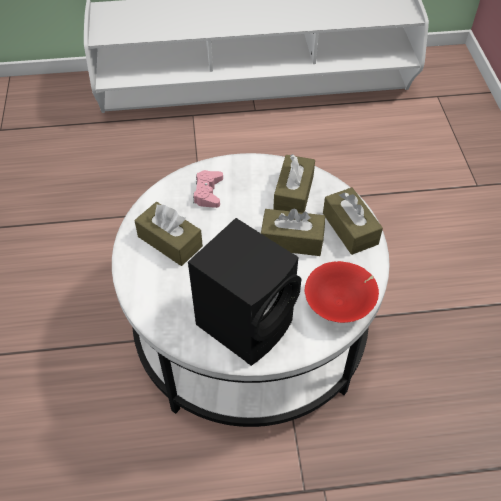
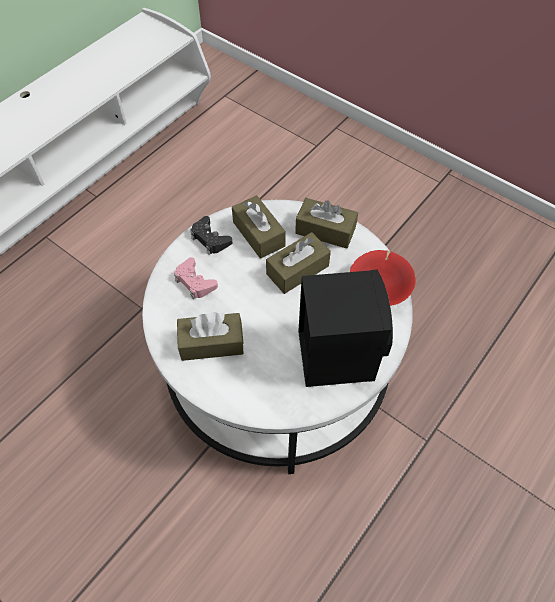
camera: 45 degrees left, 5 degrees up
none -> black game controller [191,216,232,255]

